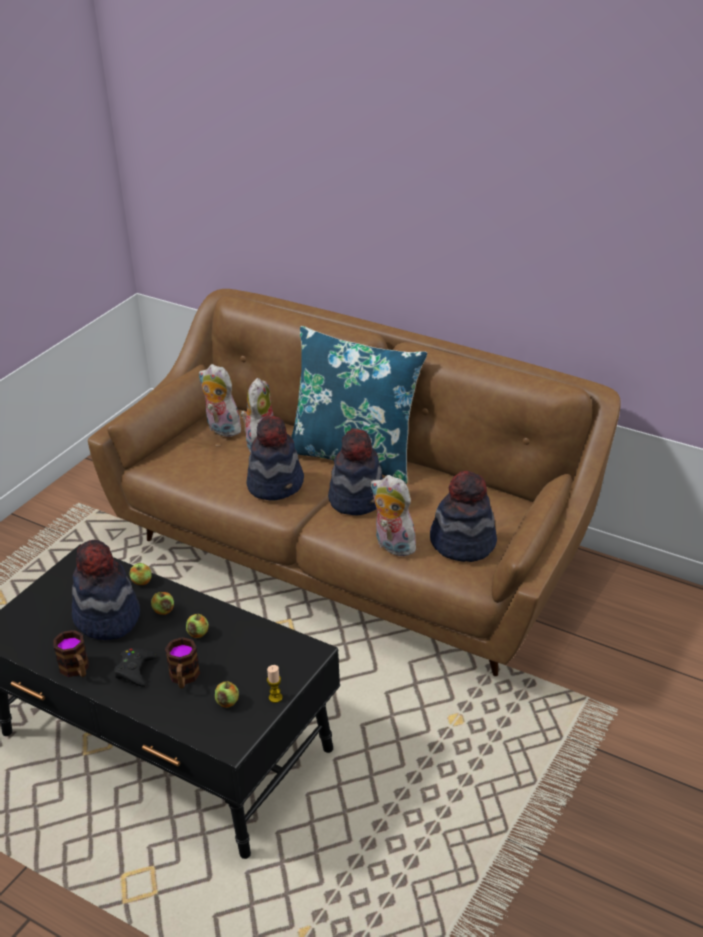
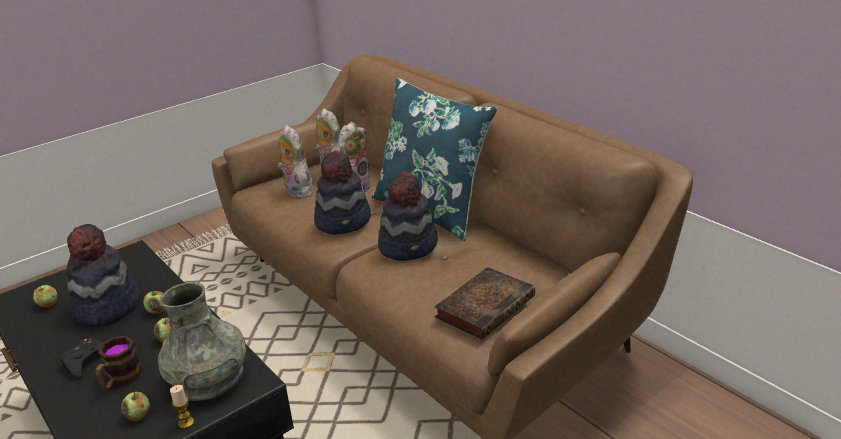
camera: 20 degrees right, 5 degrees down
mug [53,630,89,677] -> none
apple [130,563,152,585] -> apple moved to [33,285,58,308]
plush toy [371,475,416,556] -> plush toy moved to [278,125,313,198]
hat [430,471,497,562] -> book [434,267,535,339]
none -> grey vase [158,282,246,401]

